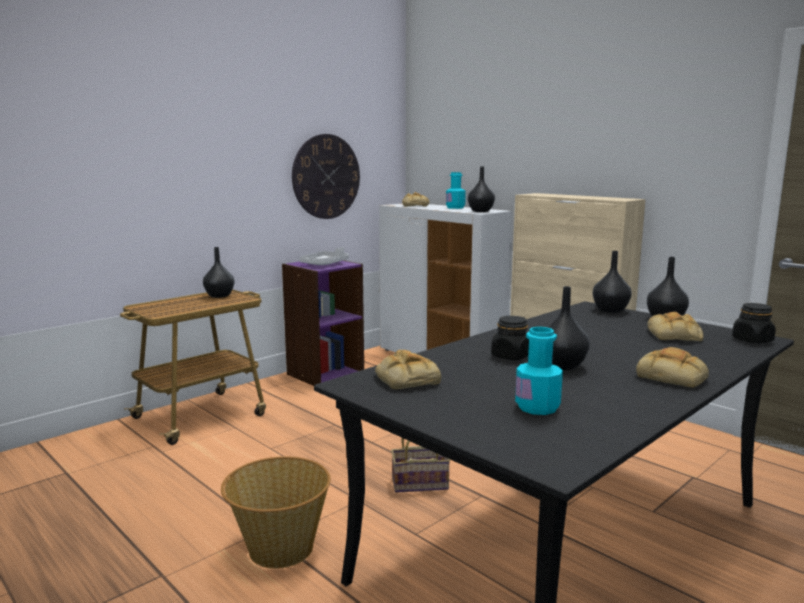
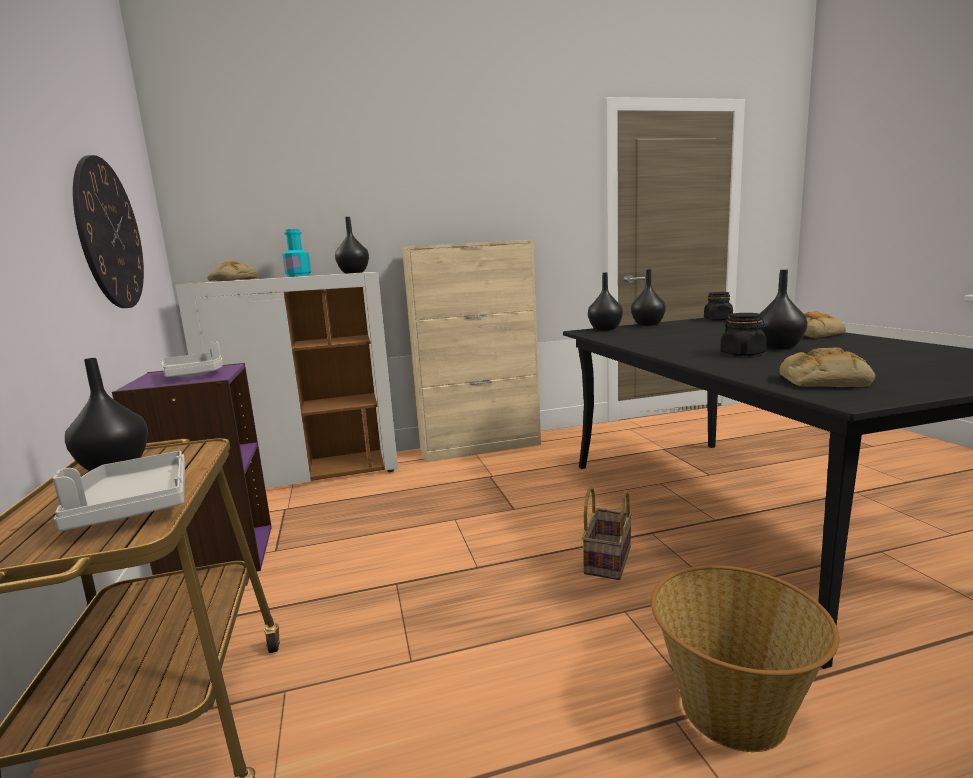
camera: 60 degrees left, 0 degrees up
turquoise bottle [515,327,563,415] -> none
bread [647,312,703,341] -> none
none -> grey tray [53,451,185,531]

